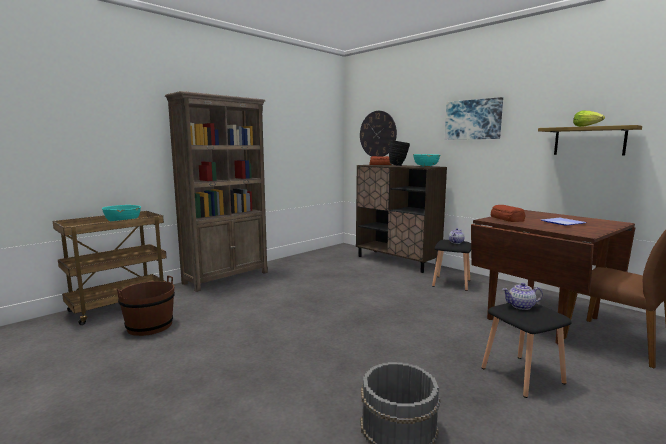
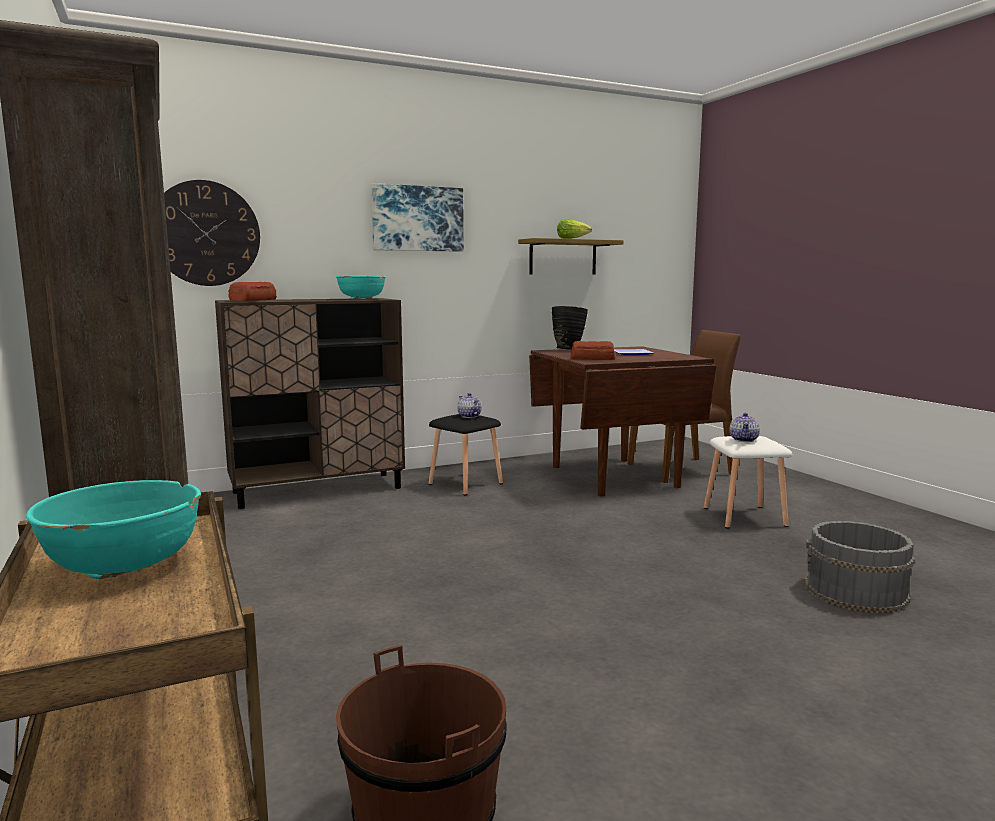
camera: 70 degrees left, 0 degrees up
black vase [389,140,410,166] -> black vase moved to [552,306,588,350]
black stool [482,303,572,398] -> white stool [704,436,793,529]

